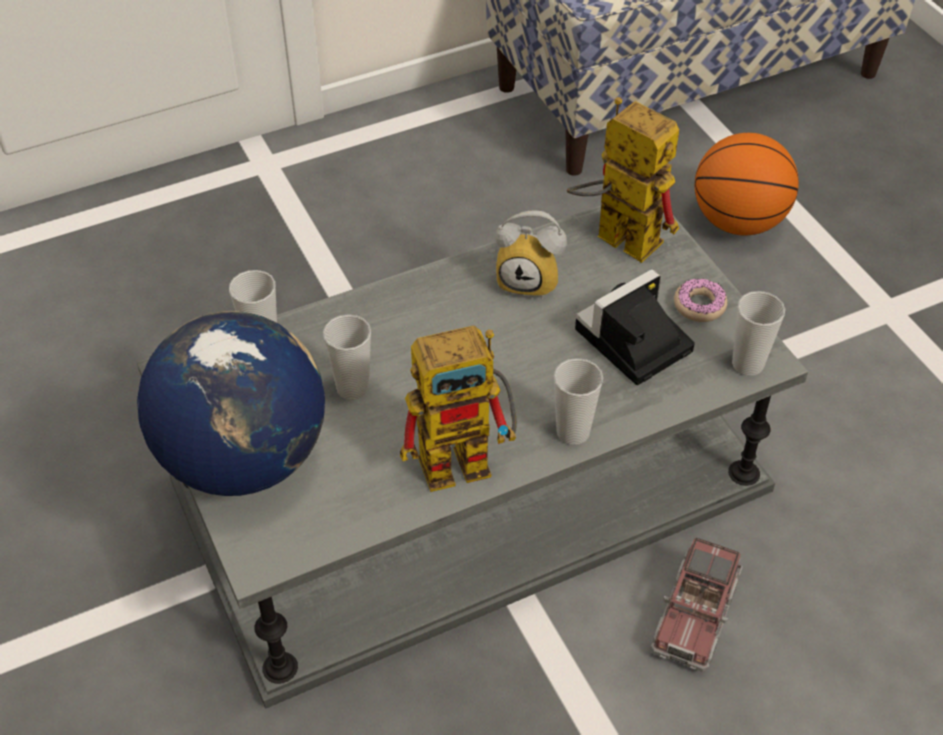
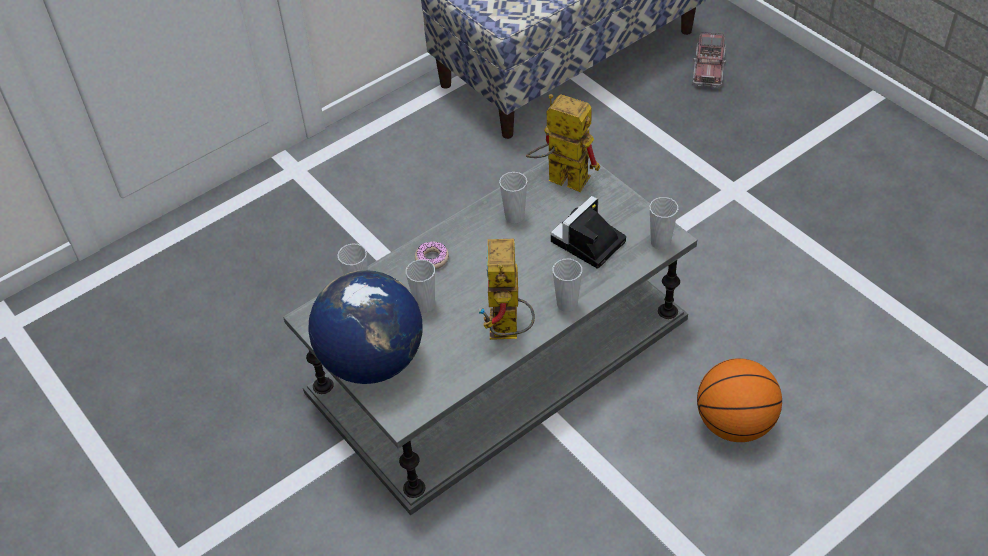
camera: 10 degrees left, 0 degrees up
toy robot [400,325,517,492] -> toy robot turned 120 degrees clockwise [478,239,535,340]
alarm clock [496,210,567,299] -> cup [499,172,527,224]
toy truck [650,538,743,672] -> toy truck moved to [692,32,726,88]
donut [674,279,727,322] -> donut moved to [415,241,449,269]
basketball [695,133,799,236] -> basketball moved to [697,358,782,442]

